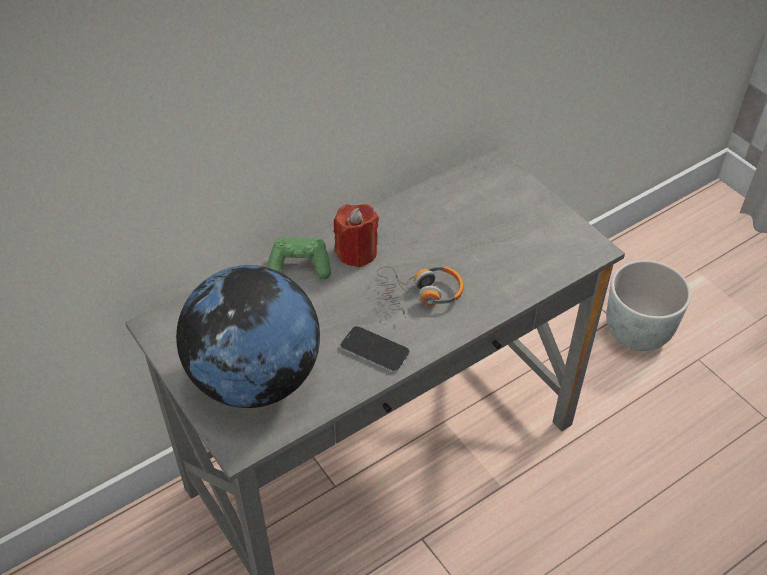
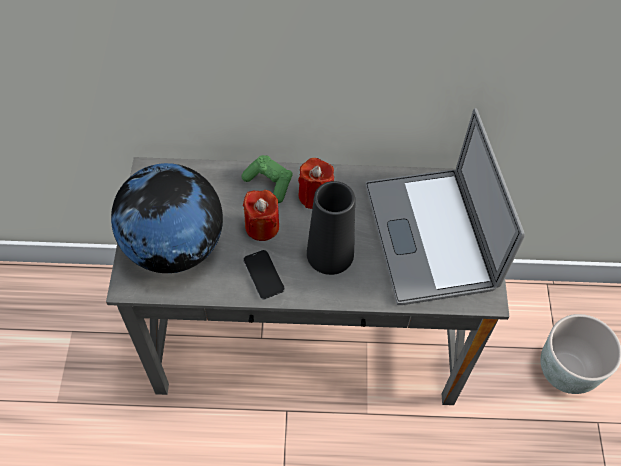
camera: 35 degrees right, 10 degrees up
headphones [377,266,464,318] -> black vase [307,181,355,275]
none -> red candle [243,190,279,241]
none -> laptop [365,108,525,305]

